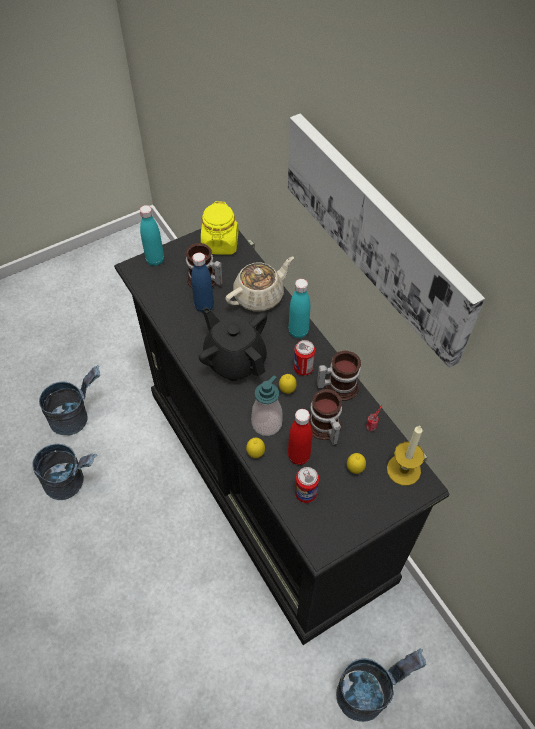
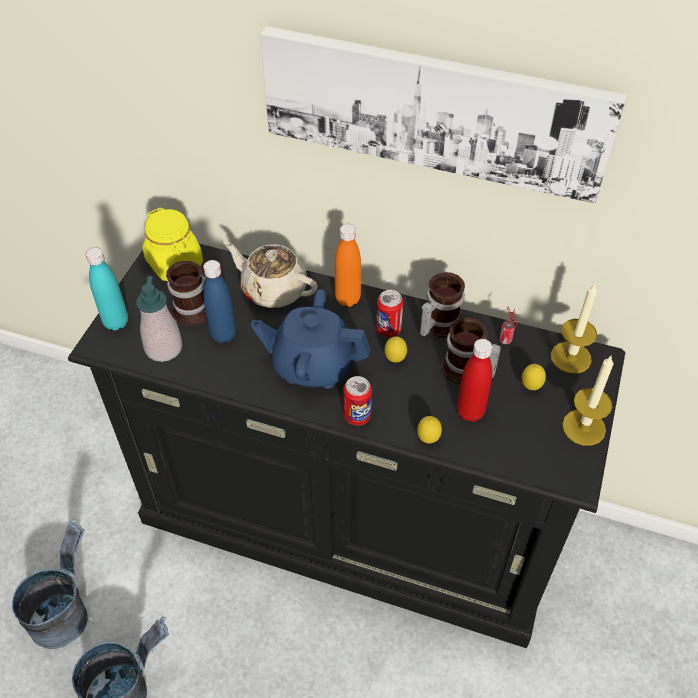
camera: 40 degrees left, 5 degrees down
black teapot [199,307,267,381] -> blue teapot [251,289,371,389]
beige teapot [225,257,294,312] -> beige teapot turned 75 degrees counterclockwise [223,241,318,308]
soap dispenser [251,376,283,436] -> soap dispenser moved to [136,276,182,362]
turquoise bottle [289,279,310,338] -> orange bottle [335,224,361,307]
can [295,467,319,503] -> can moved to [344,376,372,425]
grey bucket [336,649,426,722] -> none
none -> candle [562,356,614,446]

